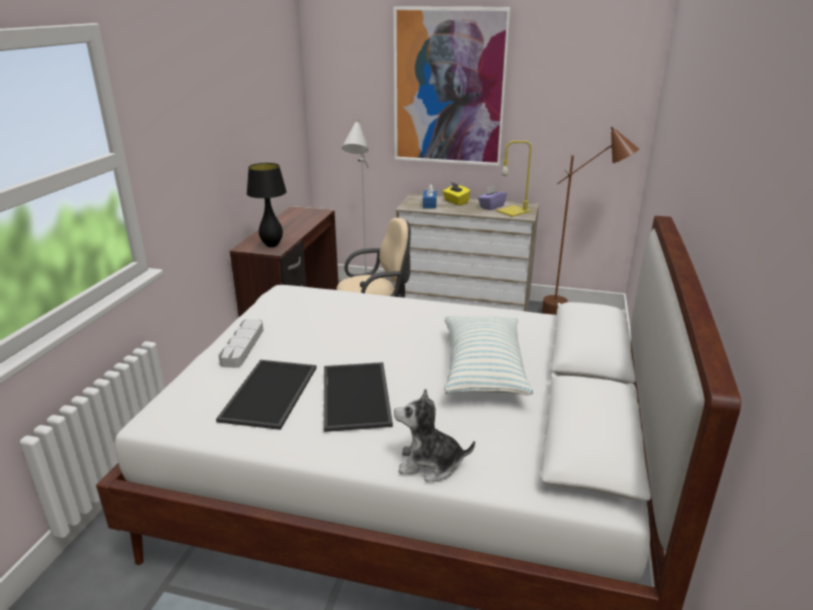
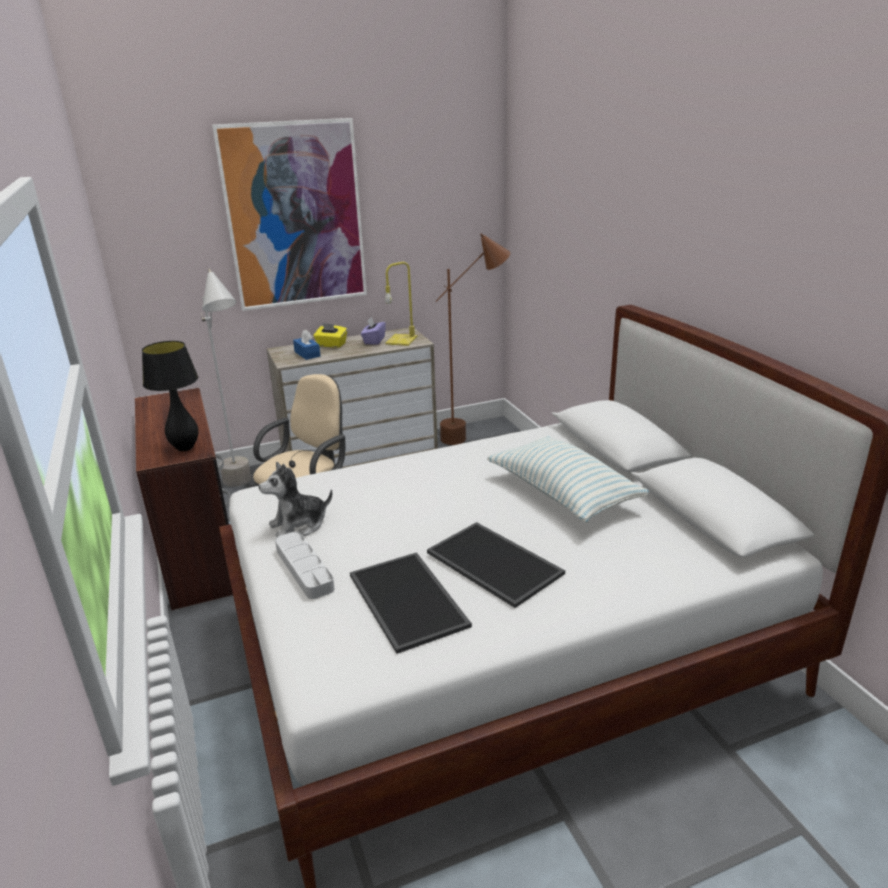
camera: 35 degrees left, 0 degrees up
plush toy [394,388,475,482] -> plush toy moved to [258,462,333,537]

